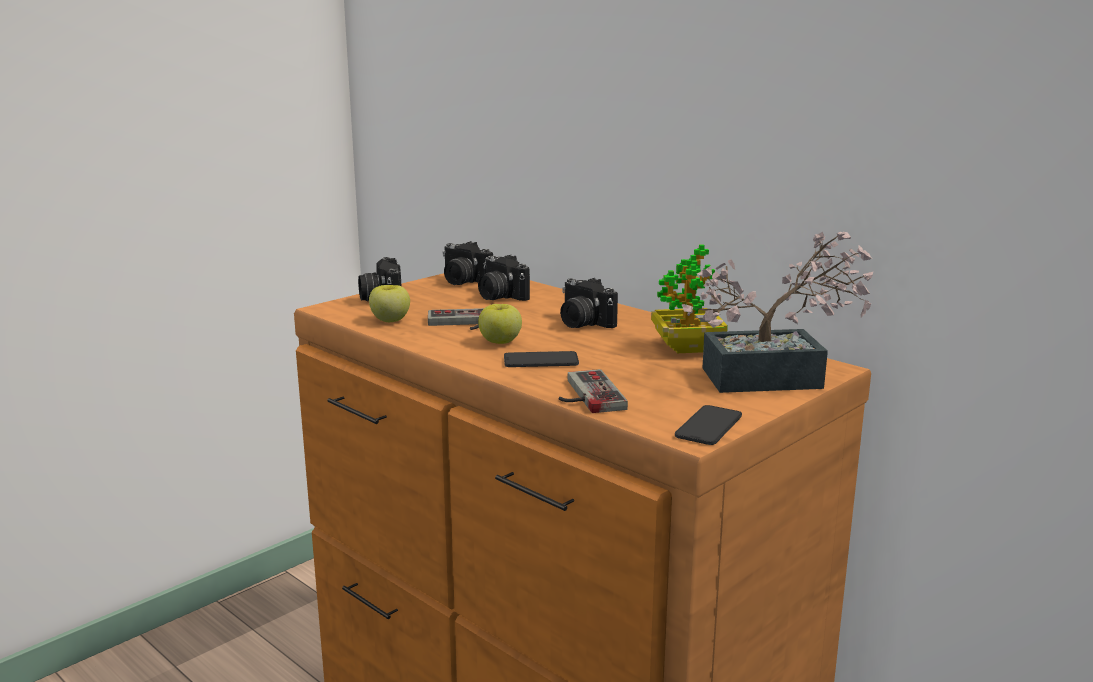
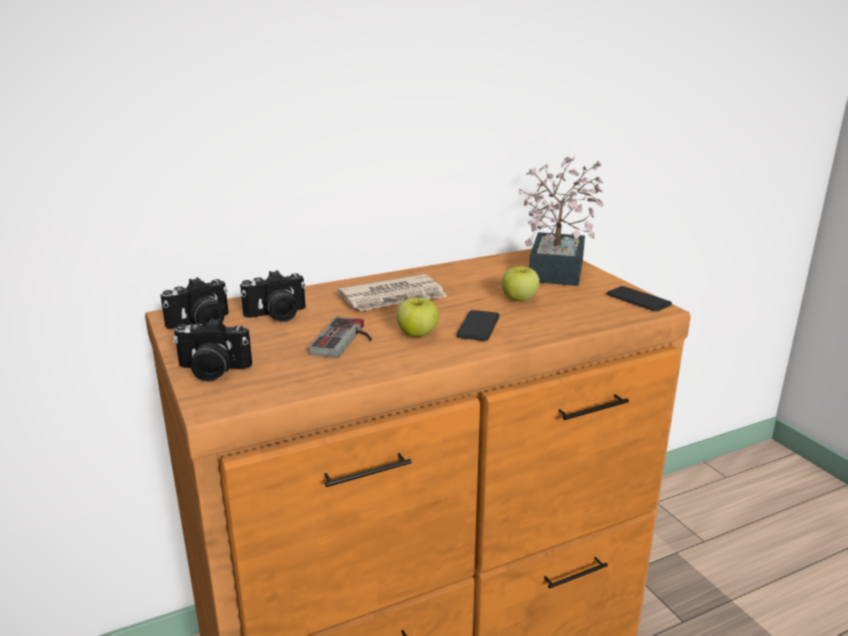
camera: 70 degrees left, 5 degrees up
apple [369,285,410,322] -> apple moved to [501,266,540,302]
game controller [559,369,628,413] -> none
camera [560,278,618,328] -> newspaper [337,274,447,311]
potted plant [651,244,728,353] -> none

